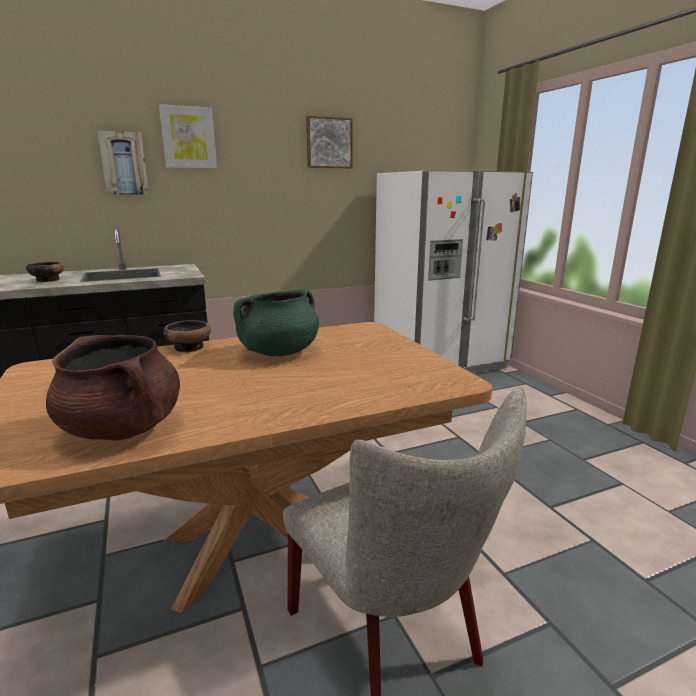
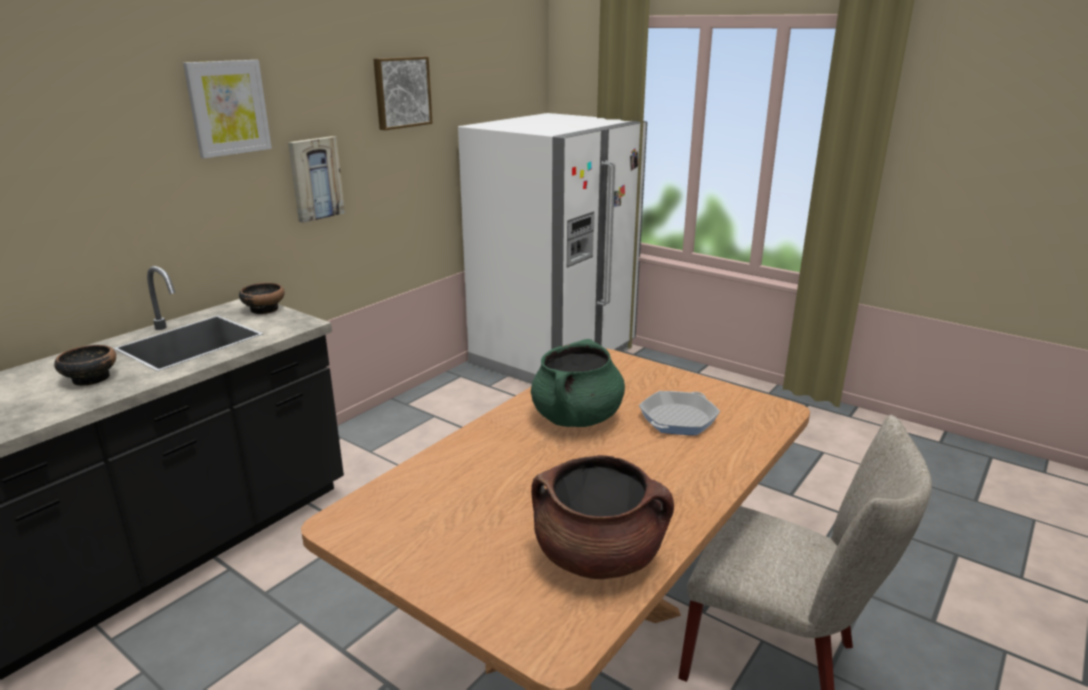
camera: 30 degrees left, 5 degrees up
picture [97,131,149,195] -> picture moved to [288,136,345,223]
bowl [163,320,211,352] -> bowl moved to [239,283,285,314]
none -> frying pan [639,391,720,435]

